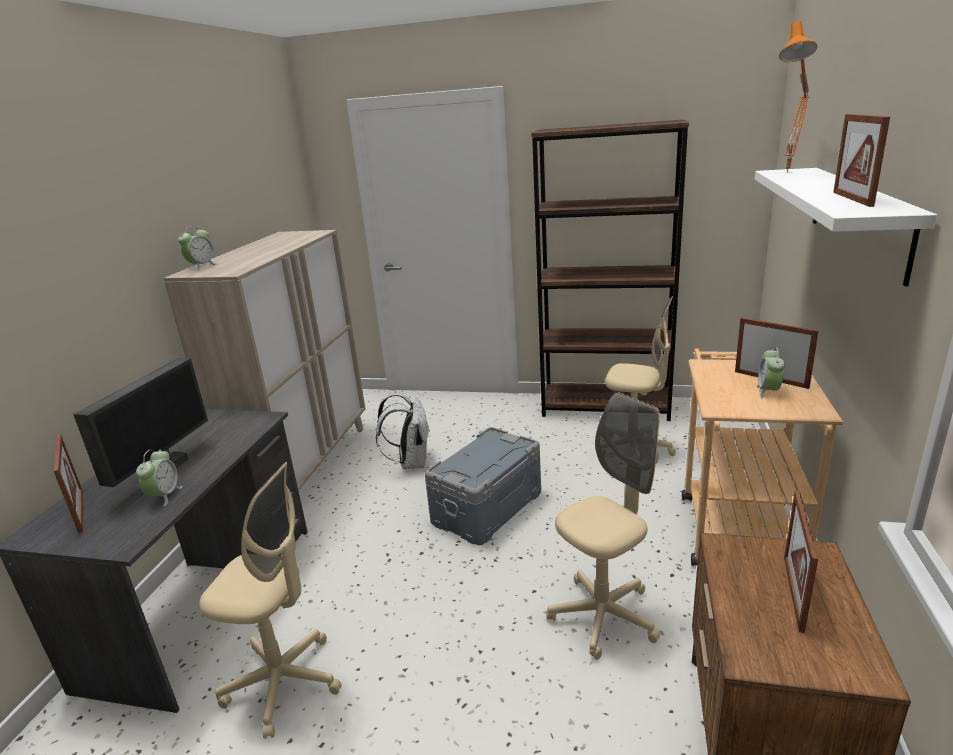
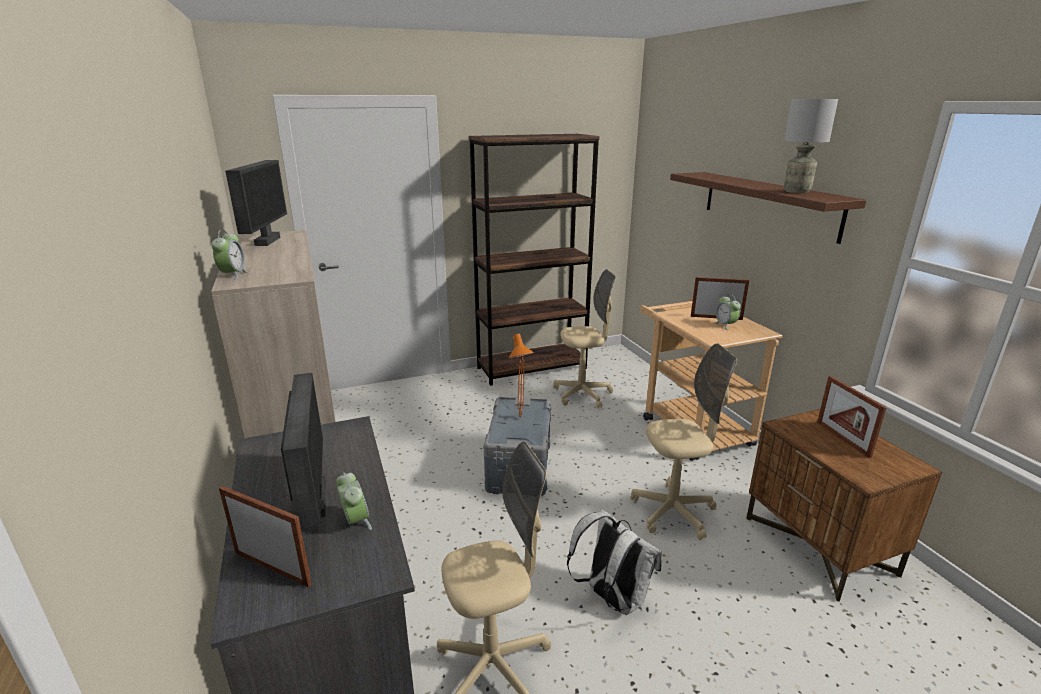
camera: 35 degrees left, 0 degrees up
white backpack [376,393,430,469] -> white backpack moved to [567,509,662,615]
beige office chair [547,393,660,660] -> beige office chair turned 60 degrees clockwise [631,343,737,540]
white shelf [755,168,937,287] -> brown shelf [670,172,866,244]
orange table lamp [779,21,817,173] -> orange table lamp moved to [509,333,533,419]
picture frame [833,114,890,207] -> grey table lamp [784,99,838,193]
none -> monitor [225,160,287,246]

